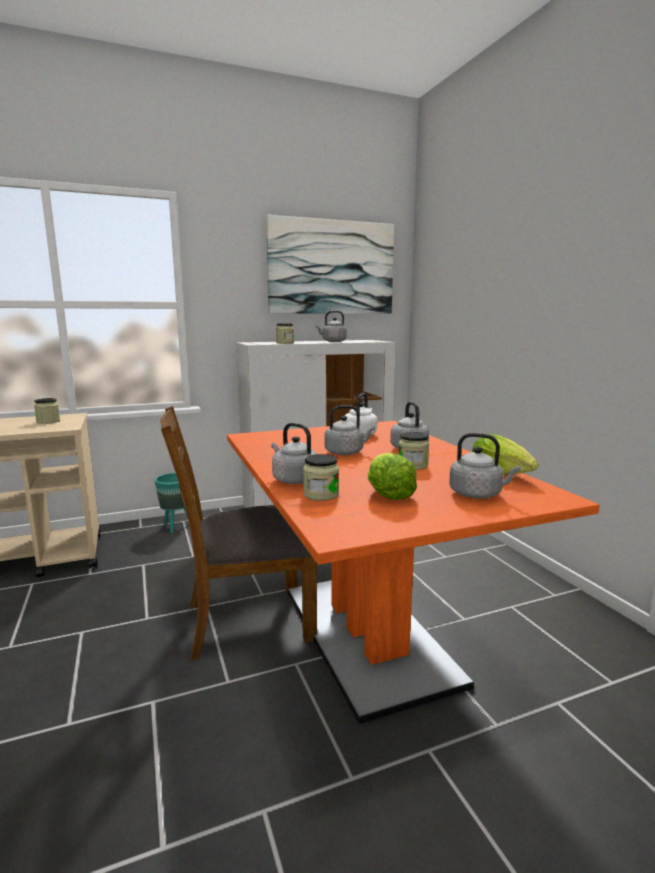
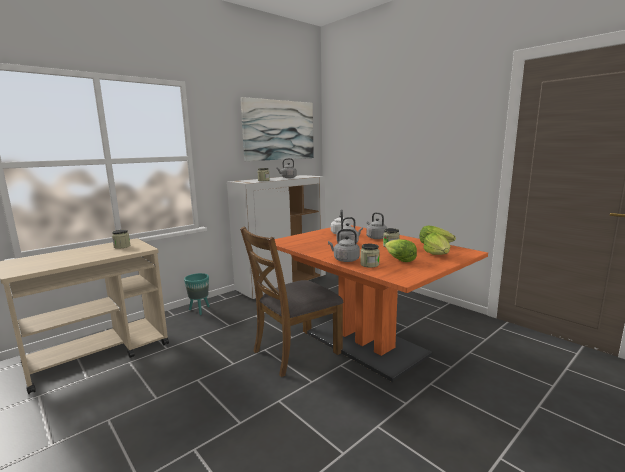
camera: 20 degrees left, 0 degrees up
grey kettle [449,433,521,499] -> lettuce [423,232,450,255]

